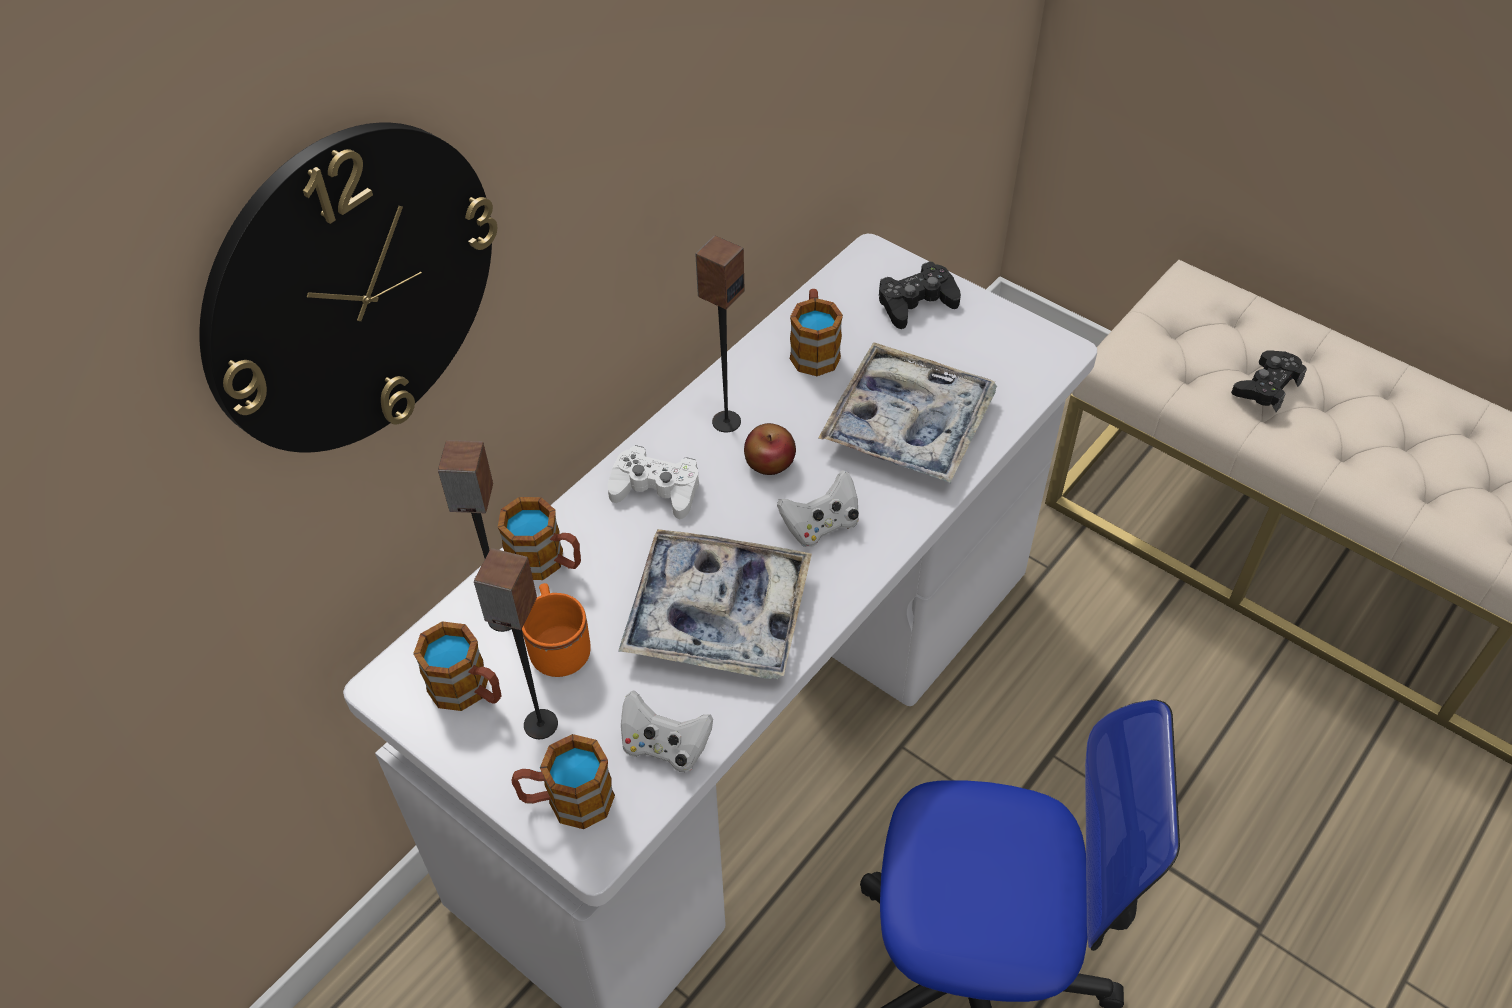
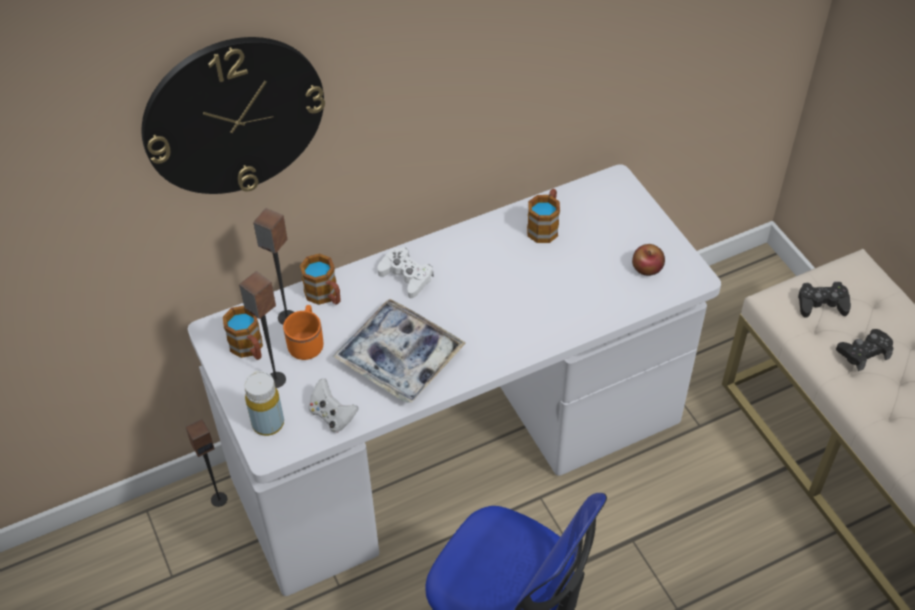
camera: 25 degrees right, 0 degrees up
mug [511,734,615,829] -> yellow bottle [244,371,284,436]
speaker [695,236,744,433] -> speaker moved to [185,419,227,507]
apple [744,423,796,475] -> apple moved to [632,244,665,276]
white game controller [777,470,859,547] -> none
tray [818,342,997,483] -> none
black game controller [879,261,961,329] -> black game controller moved to [798,282,851,318]

